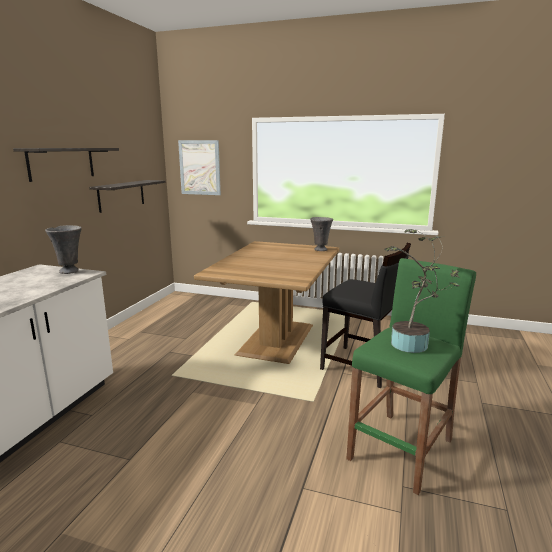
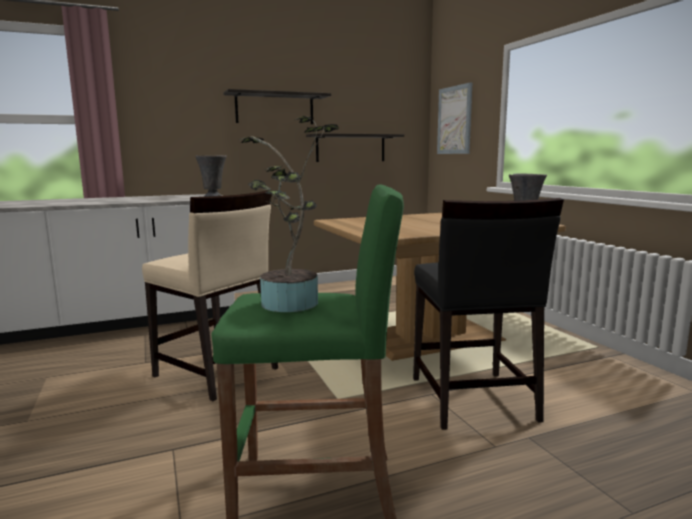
camera: 50 degrees right, 5 degrees down
none -> beige chair [142,191,278,401]

